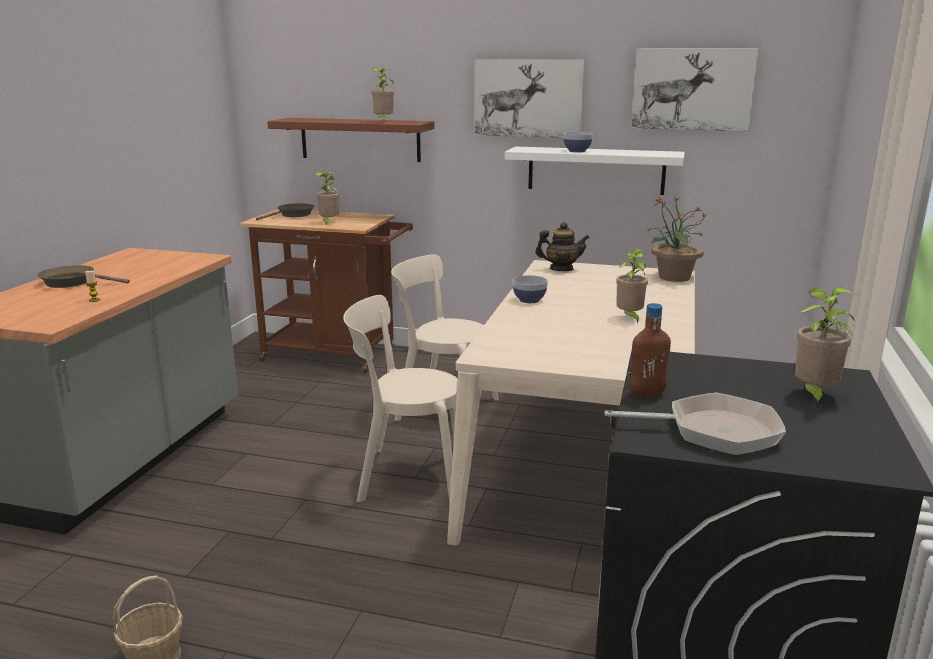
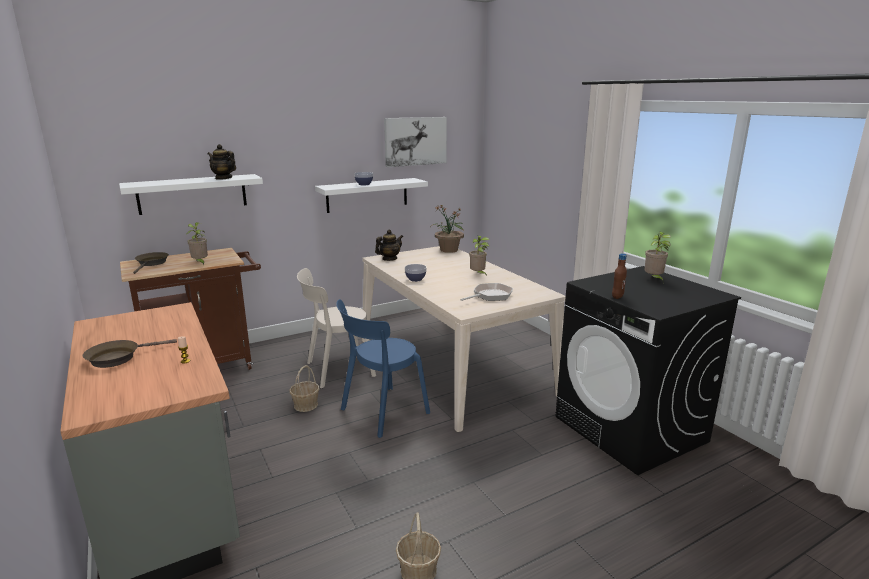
camera: 45 degrees left, 0 degrees up
brown shelf [267,118,434,162] -> white shelf [119,174,263,215]
beige chair [343,295,458,503] -> blue chair [336,299,430,438]
potted plant [371,67,394,122] -> teapot [208,144,236,180]
picture [475,59,585,138] -> none
frying pan [605,393,786,455] -> frying pan moved to [460,283,513,301]
none -> basket [290,365,320,412]

